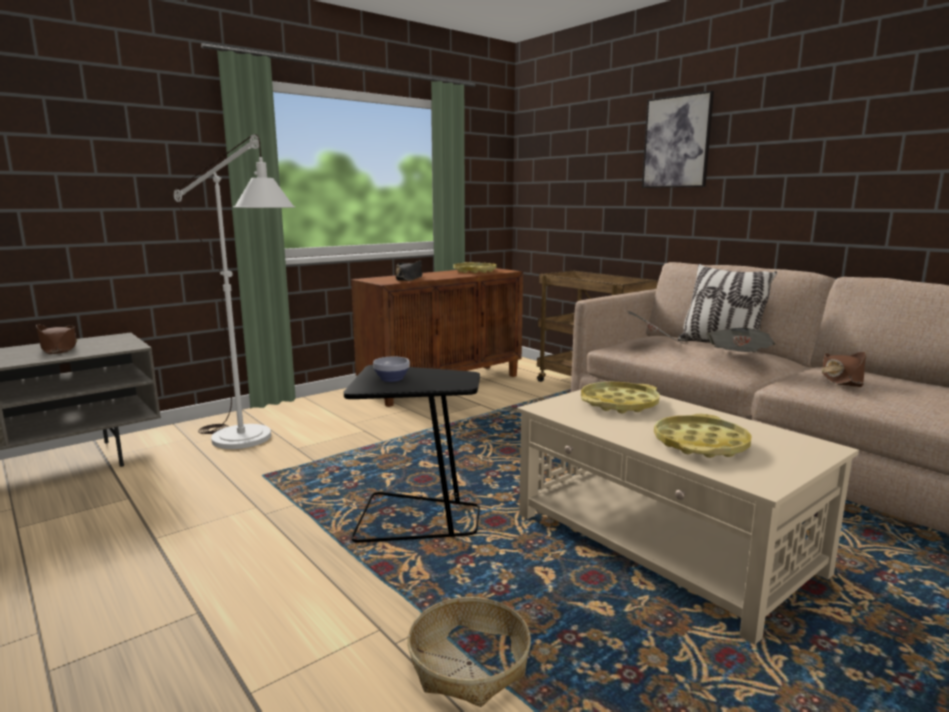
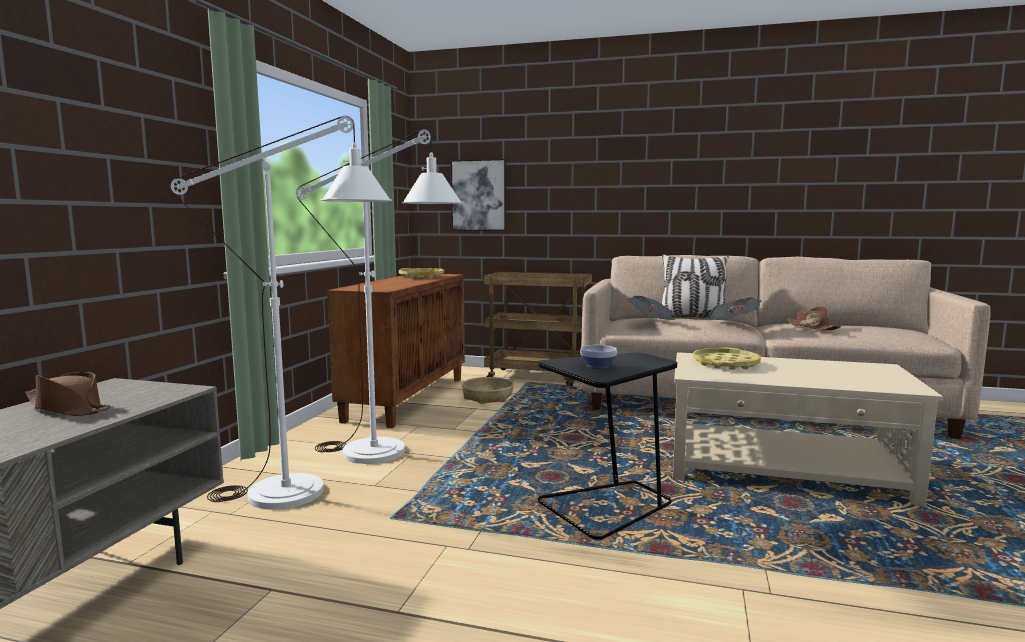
camera: 35 degrees left, 5 degrees down
black hat [395,260,423,281] -> none
basket [407,597,531,707] -> basket moved to [462,377,514,404]
picture [642,91,714,188] -> picture moved to [451,159,506,231]
yellow tray [654,414,752,458] -> none
none -> white floor lamp [296,129,463,464]

